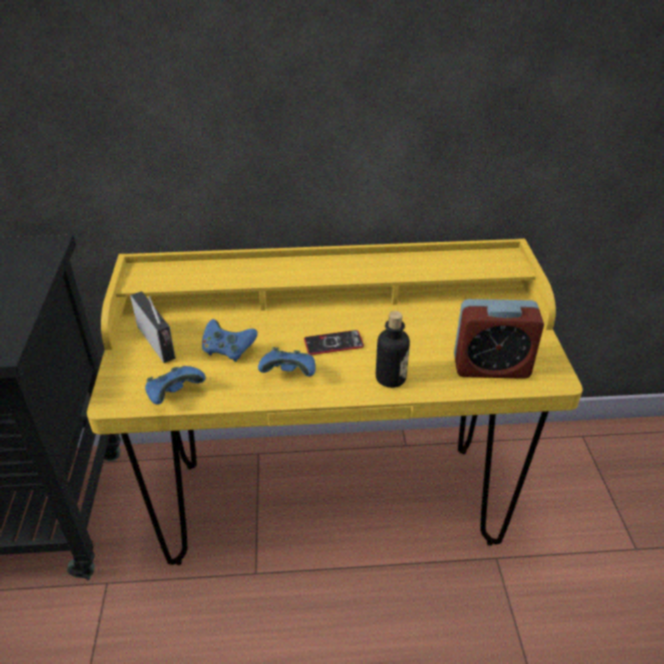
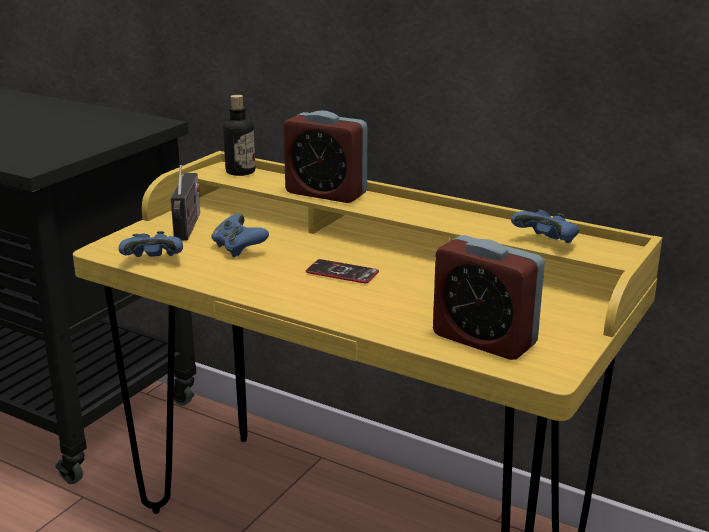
camera: 35 degrees right, 15 degrees down
blue game controller [258,347,316,377] -> blue game controller moved to [511,210,579,243]
bottle [376,311,410,388] -> bottle moved to [223,95,255,176]
none -> alarm clock [283,111,367,203]

